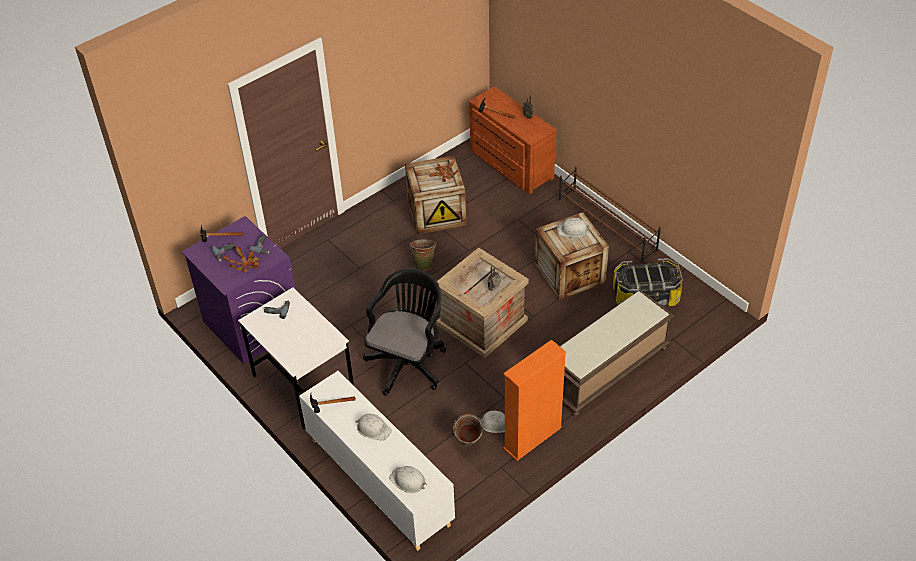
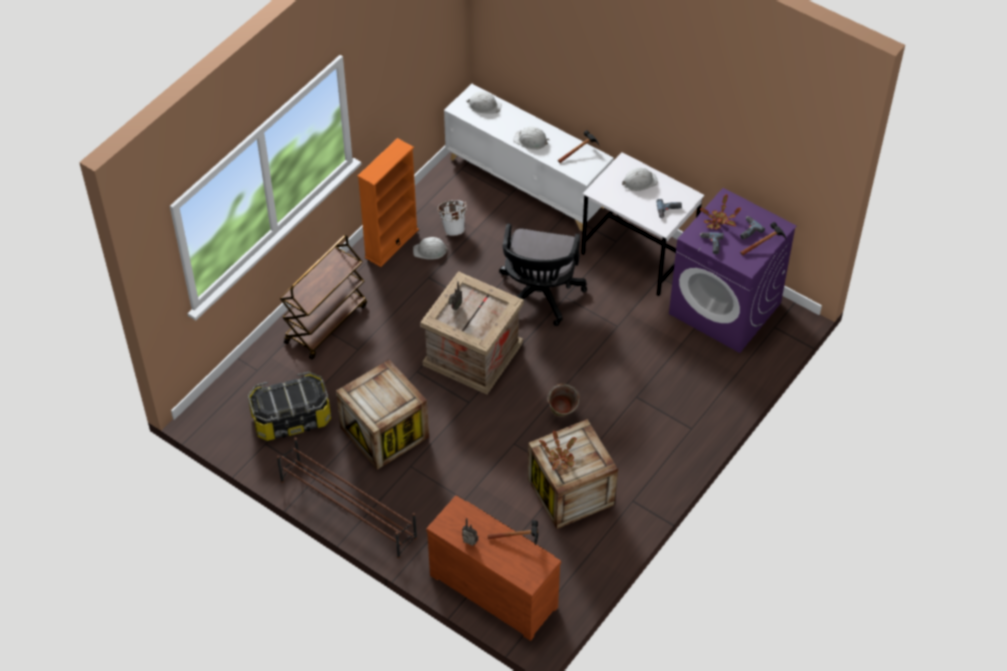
camera: 165 degrees right, 5 degrees up
green bucket [453,414,484,445] -> white bucket [437,200,467,236]
white hard hat [557,218,590,238] -> white hard hat moved to [622,168,658,191]
brown bench [560,291,674,416] -> brown cart [280,235,367,360]

